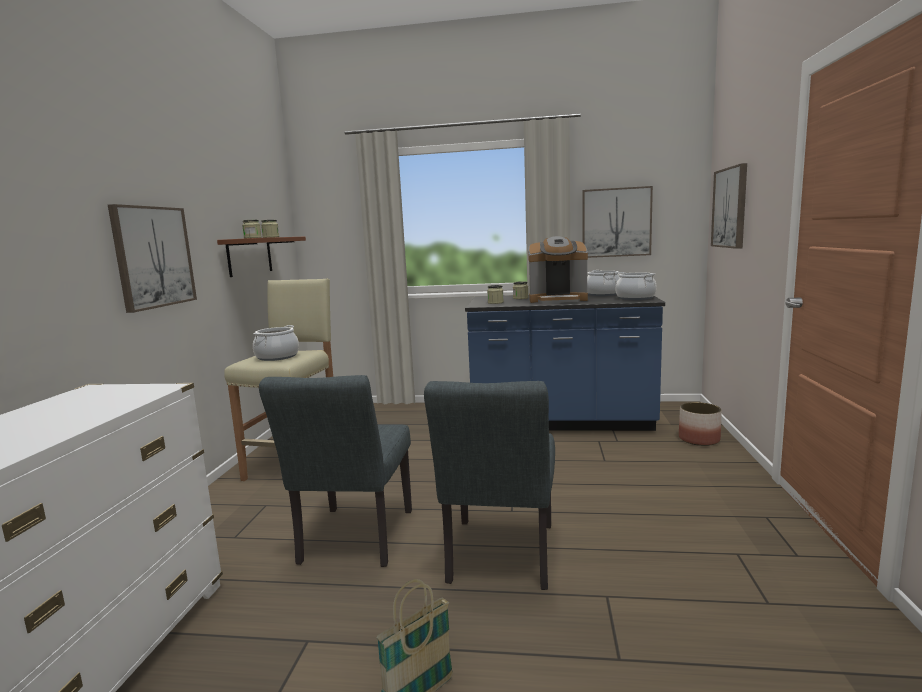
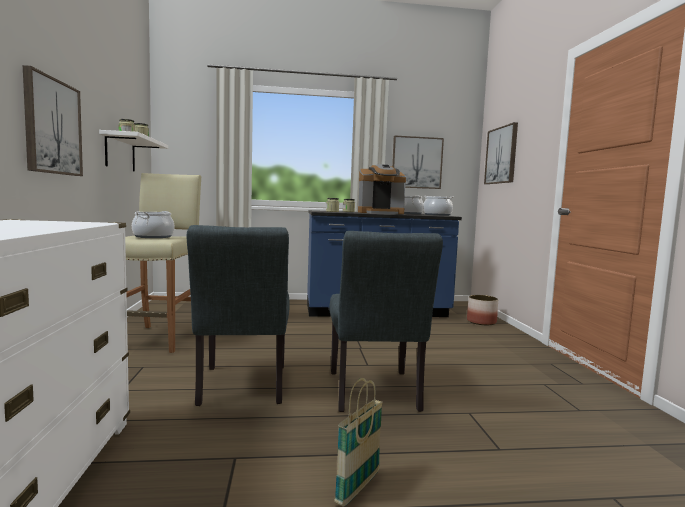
camera: 15 degrees left, 5 degrees down
brown shelf [217,237,306,277] -> white shelf [99,130,168,171]

